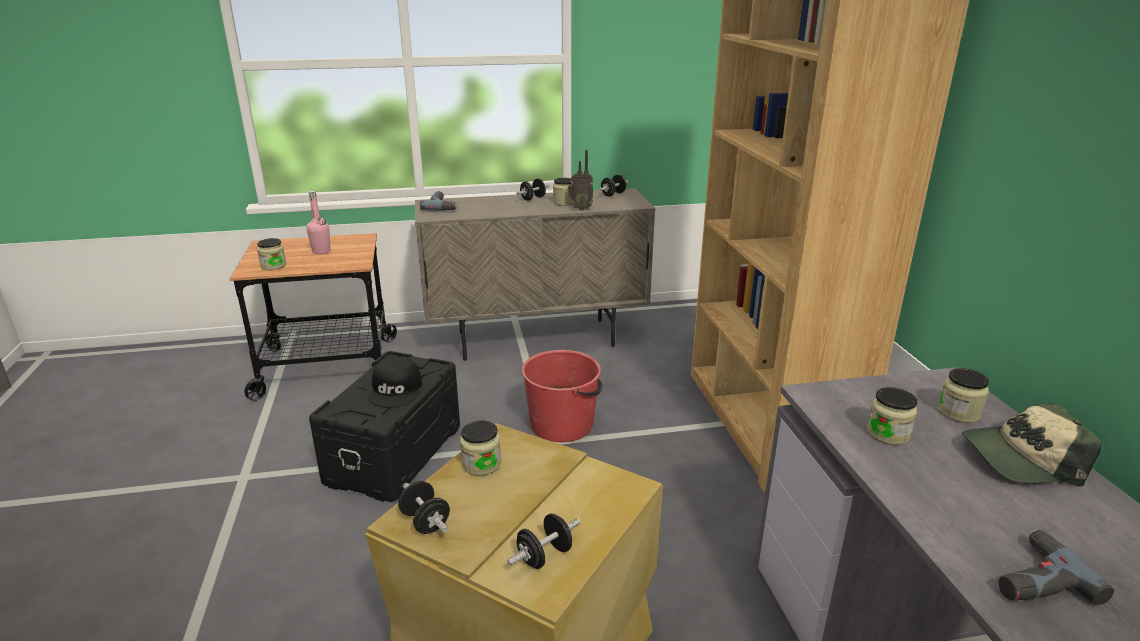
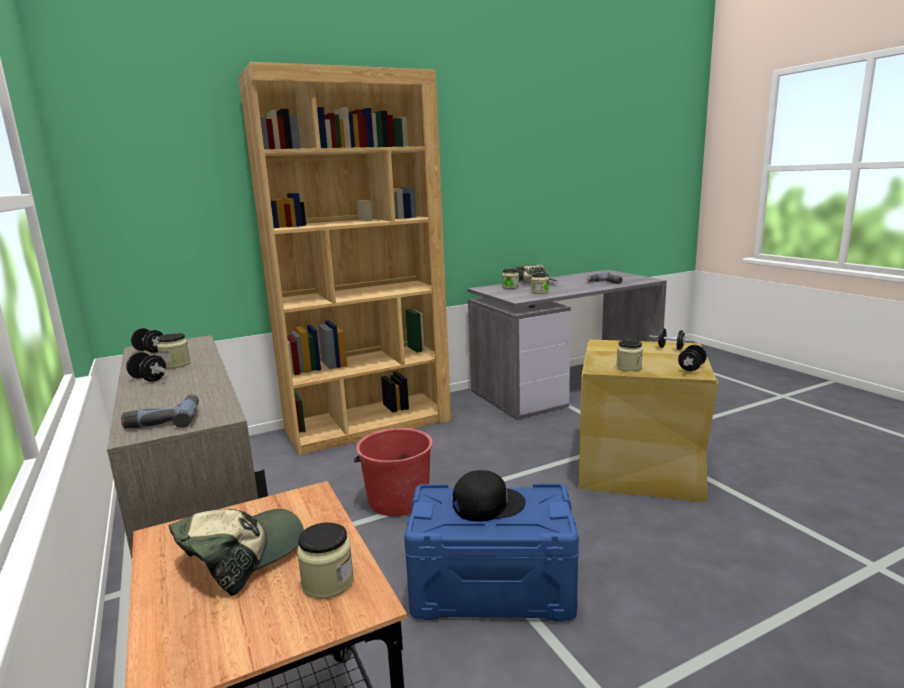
camera: 105 degrees left, 10 degrees down
pink bottle [307,191,331,254] -> cap [168,509,304,596]
black storage box [309,351,460,502] -> blue storage box [404,484,579,622]
radio [568,150,593,211] -> none

